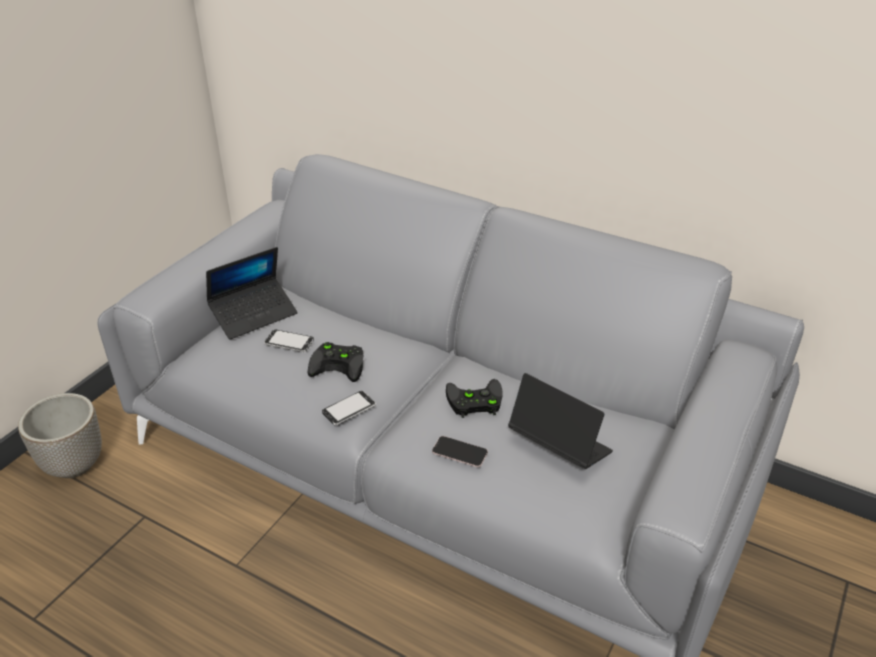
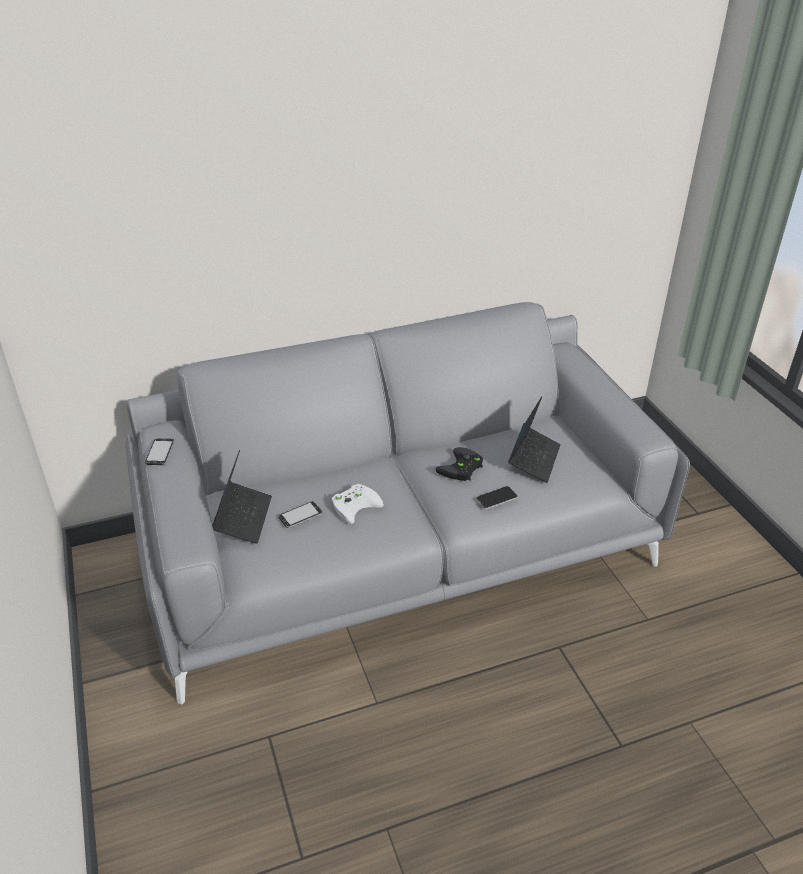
camera: 50 degrees left, 0 degrees up
planter [18,393,102,478] -> none
black game controller [308,342,363,382] -> white game controller [332,484,384,524]
phone [322,391,376,425] -> phone moved to [145,438,175,465]
laptop [508,373,613,469] -> laptop turned 120 degrees clockwise [508,396,560,483]

